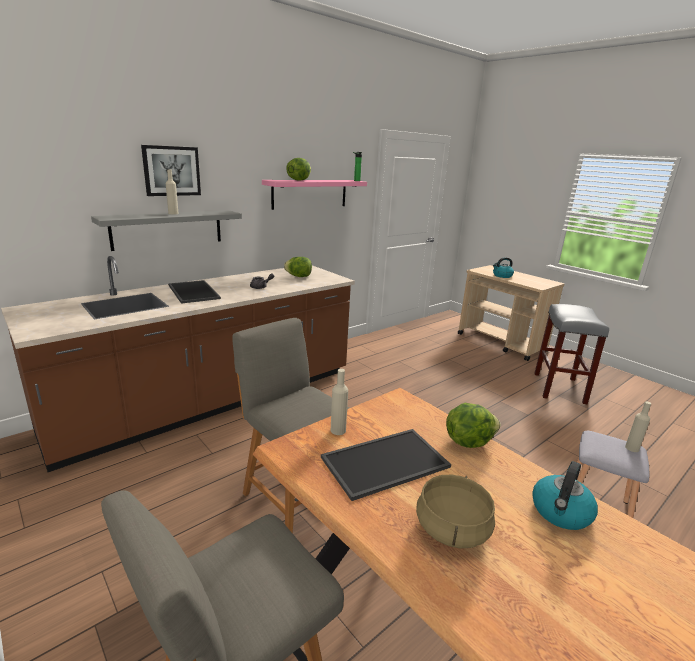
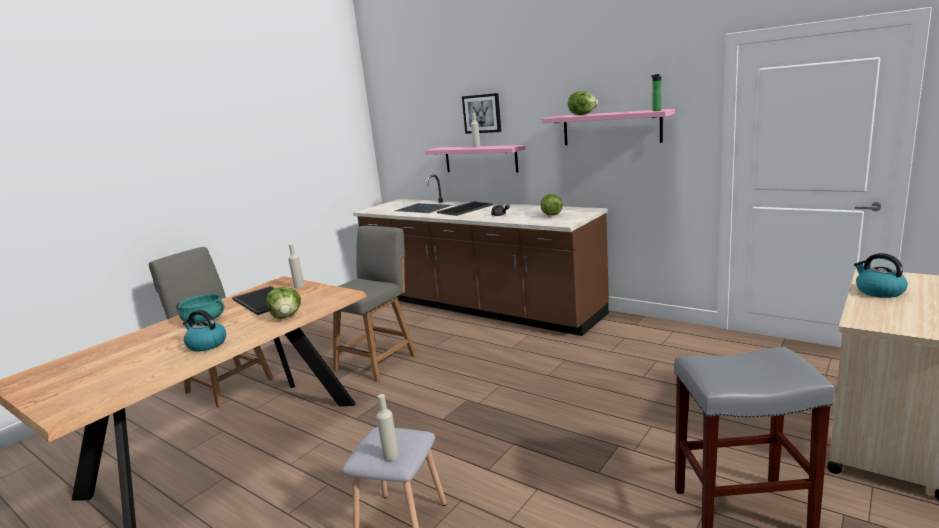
camera: 80 degrees right, 5 degrees down
grey shelf [91,210,242,251] -> pink shelf [425,145,525,173]
beige cooking pot [416,475,495,549] -> turquoise cooking pot [177,294,225,324]

